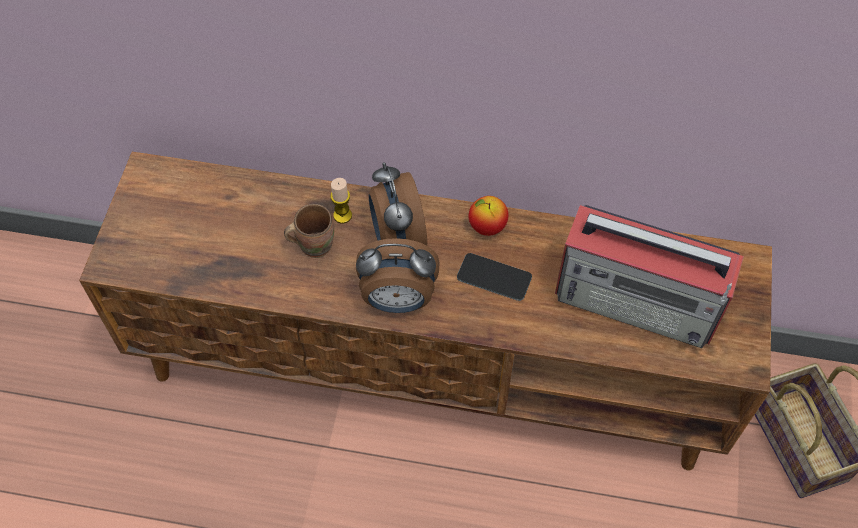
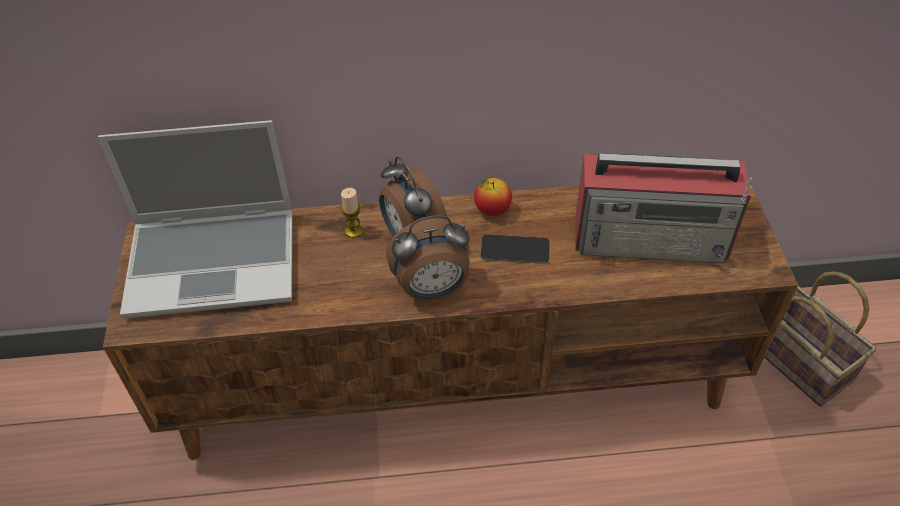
camera: 15 degrees left, 10 degrees down
brown mug [284,204,334,258] -> none
none -> laptop [98,120,293,319]

